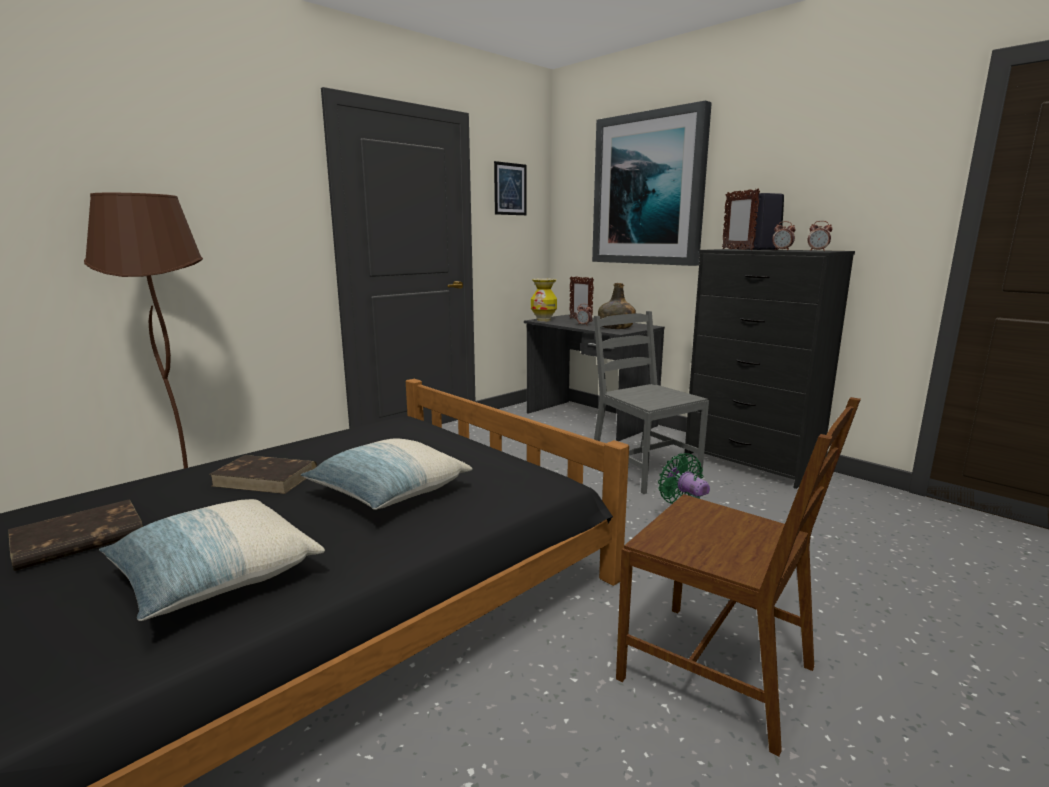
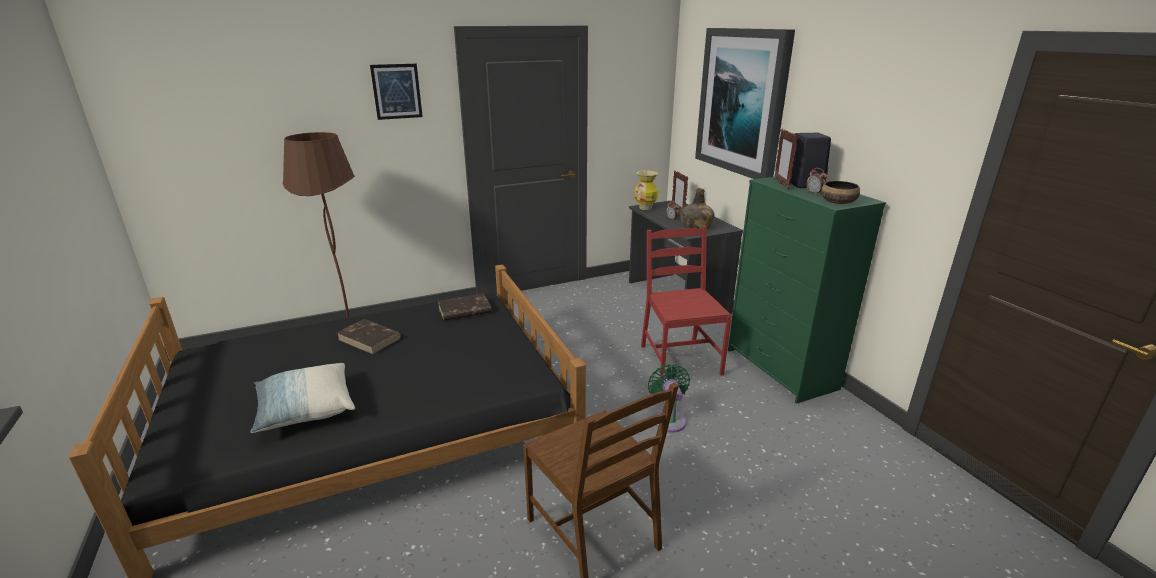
camera: 20 degrees right, 10 degrees up
brown book [8,499,143,571] -> brown book moved to [438,293,492,321]
pillow [301,439,472,510] -> none
picture [494,161,527,215] -> picture moved to [370,64,423,120]
grey chair [594,311,709,494] -> red chair [641,226,732,376]
black dresser [685,249,855,489] -> green dresser [728,177,886,404]
alarm clock [808,221,833,251] -> bowl [821,181,860,204]

